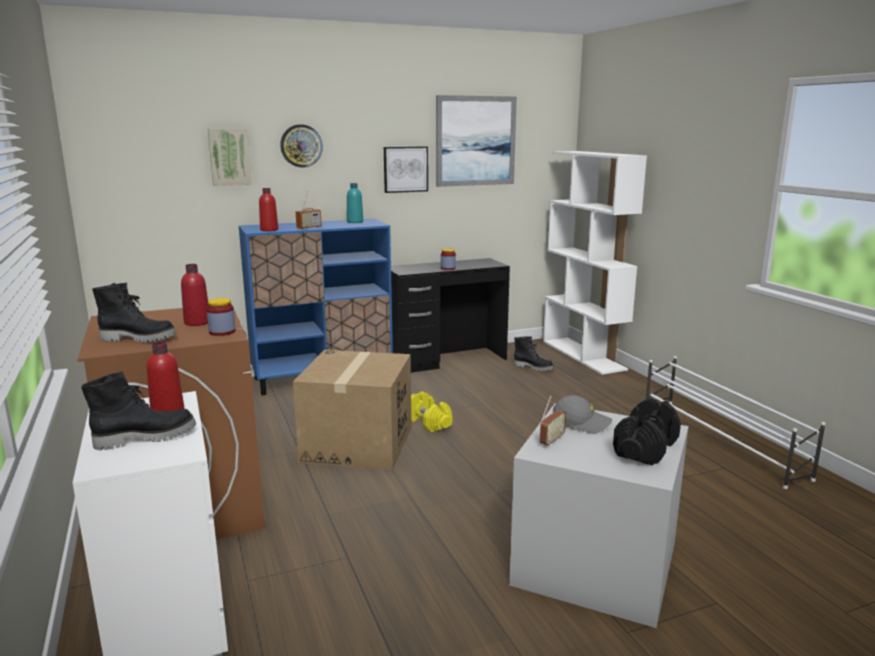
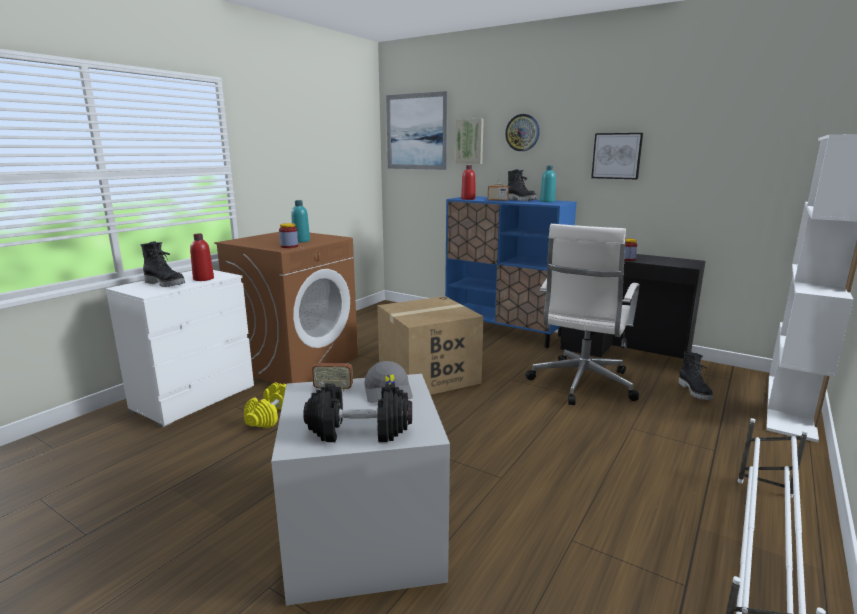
camera: 55 degrees right, 0 degrees up
black boot [92,283,176,343] -> black boot moved to [508,169,537,201]
red bottle [181,264,208,326] -> turquoise bottle [291,200,310,242]
yellow dumbbell [411,392,453,432] -> yellow dumbbell moved to [244,382,286,428]
picture [436,95,517,187] -> picture moved to [386,91,448,170]
none -> white office chair [525,224,640,405]

